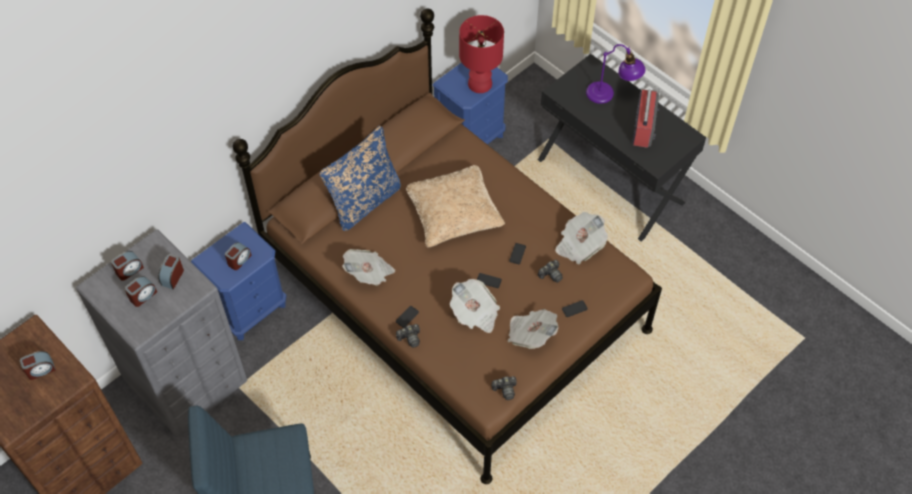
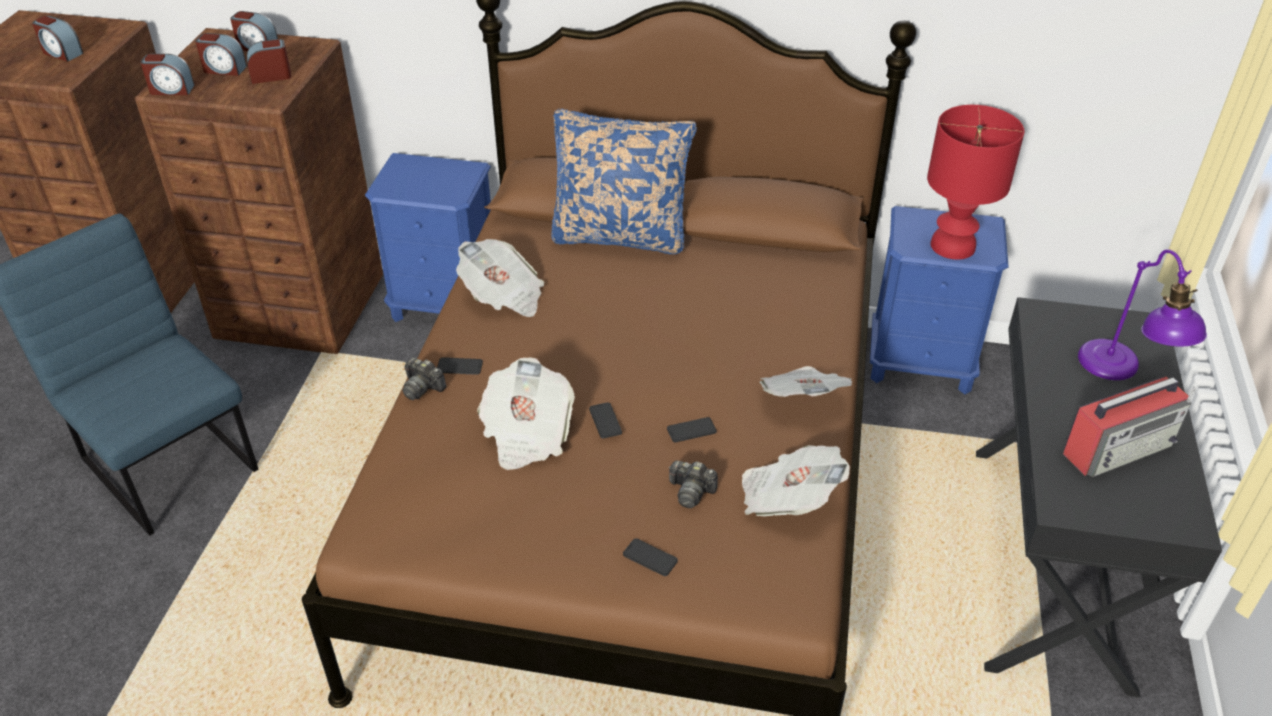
camera: 55 degrees right, 15 degrees down
grey dresser [76,230,247,437] -> brown dresser [135,28,383,354]
alarm clock [225,242,252,270] -> alarm clock moved to [140,54,194,95]
beige pillow [406,165,505,248] -> none
camera [491,376,517,400] -> none
newspaper [508,309,559,349] -> newspaper moved to [760,366,852,397]

